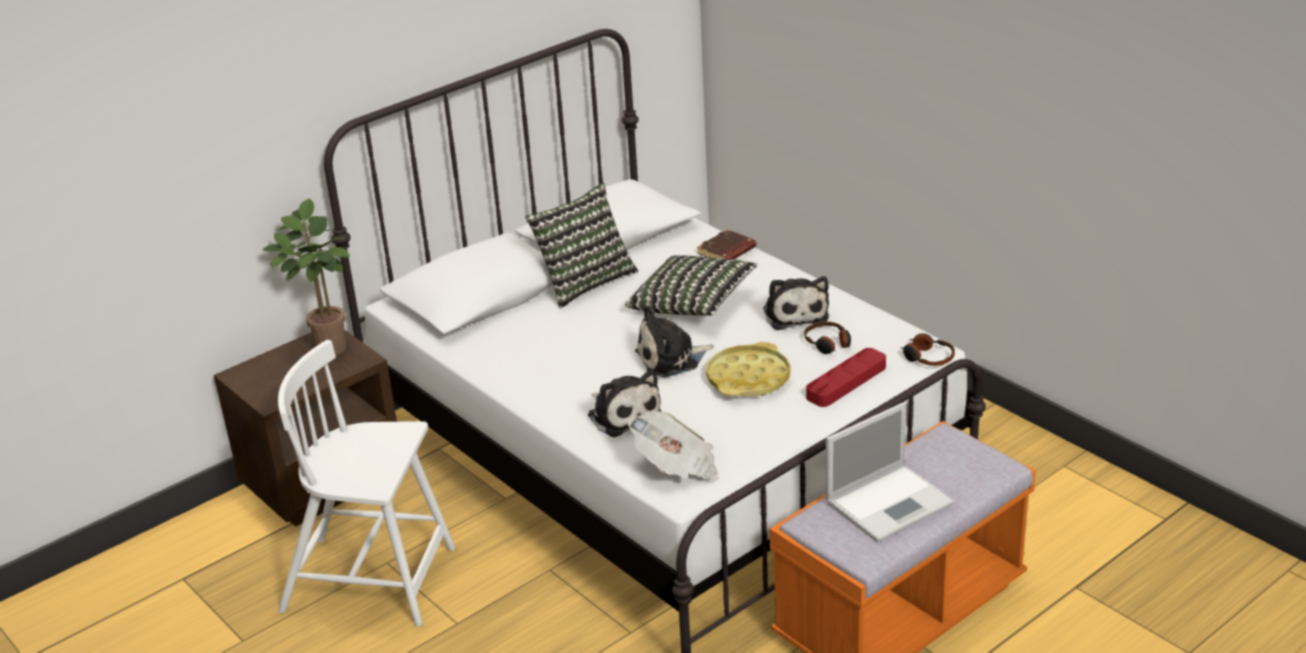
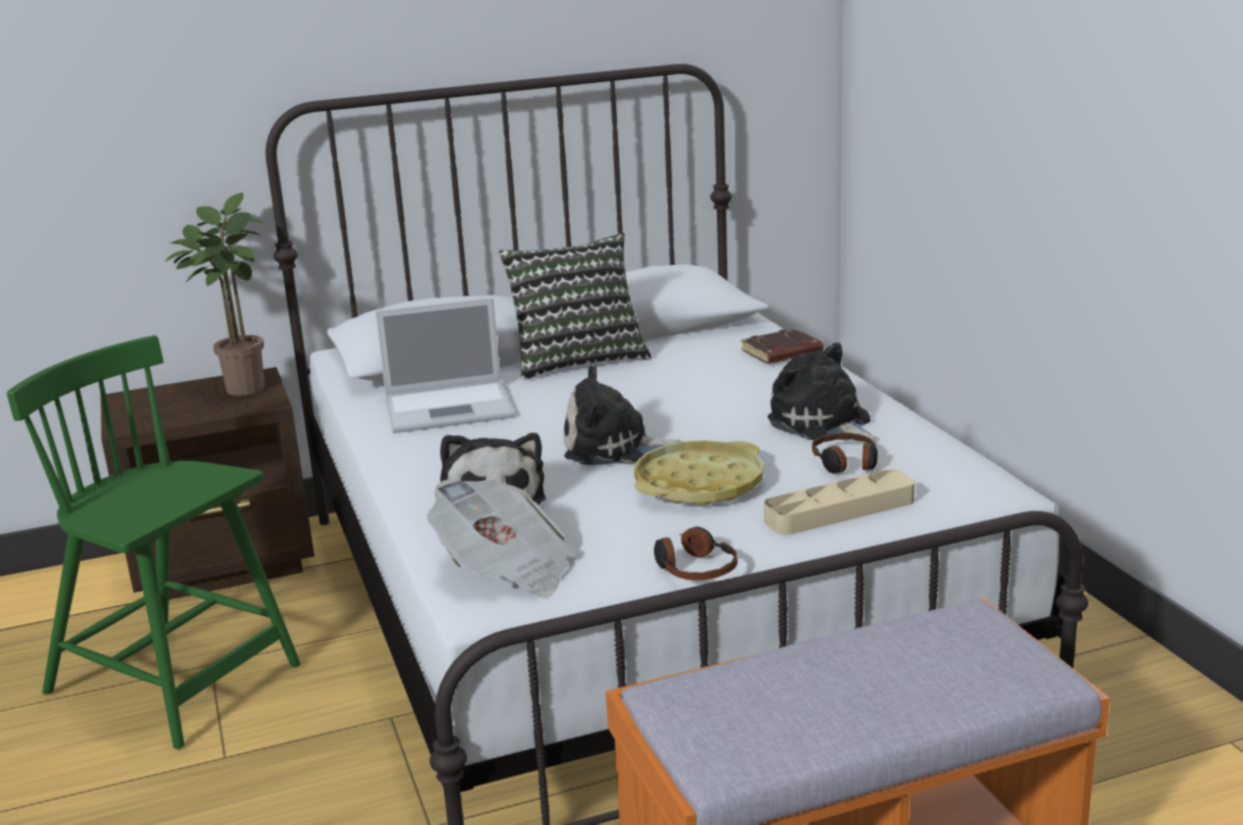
camera: 20 degrees right, 10 degrees down
white chair [278,340,455,627] -> green chair [7,335,301,749]
pillow [625,255,758,316] -> none
plush toy [763,276,829,330] -> plush toy turned 135 degrees clockwise [767,342,880,442]
red tray [806,348,886,407] -> beige tray [764,470,915,535]
laptop [826,402,954,542] -> laptop moved to [375,297,514,433]
headphones [901,333,955,366] -> headphones moved to [654,527,737,580]

